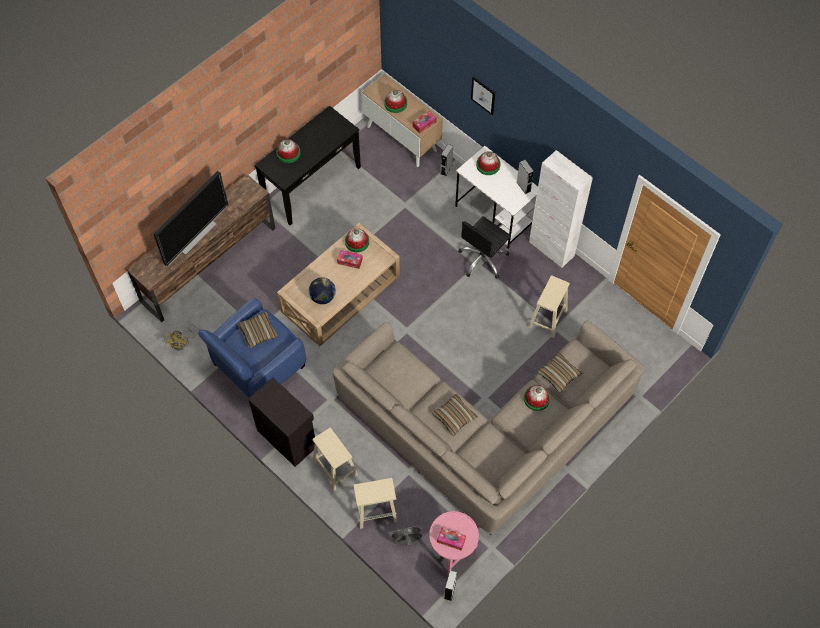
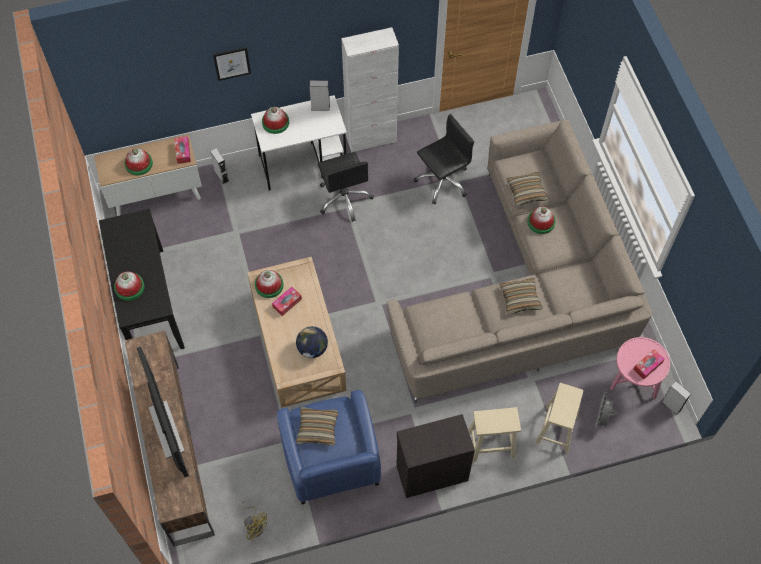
camera: 60 degrees left, 0 degrees up
beige stool [528,275,570,338] -> black office chair [414,114,474,204]

